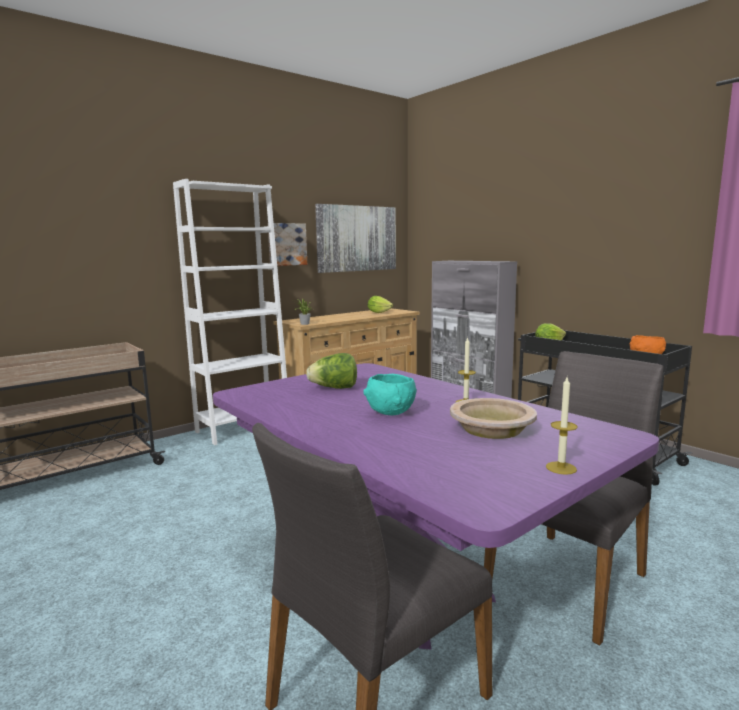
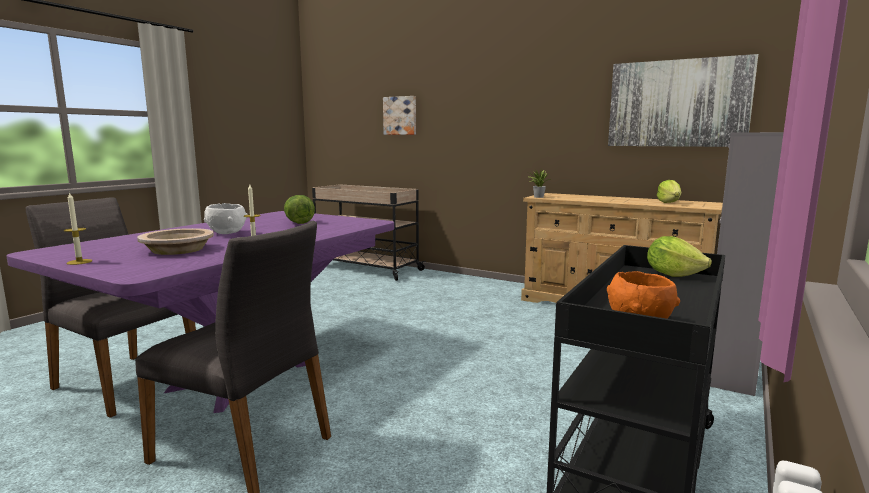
camera: 70 degrees right, 0 degrees up
white bookcase [173,179,287,445] -> none
picture [268,223,307,266] -> picture moved to [383,96,416,135]
turquoise bowl [363,374,417,415] -> white bowl [204,203,248,234]

